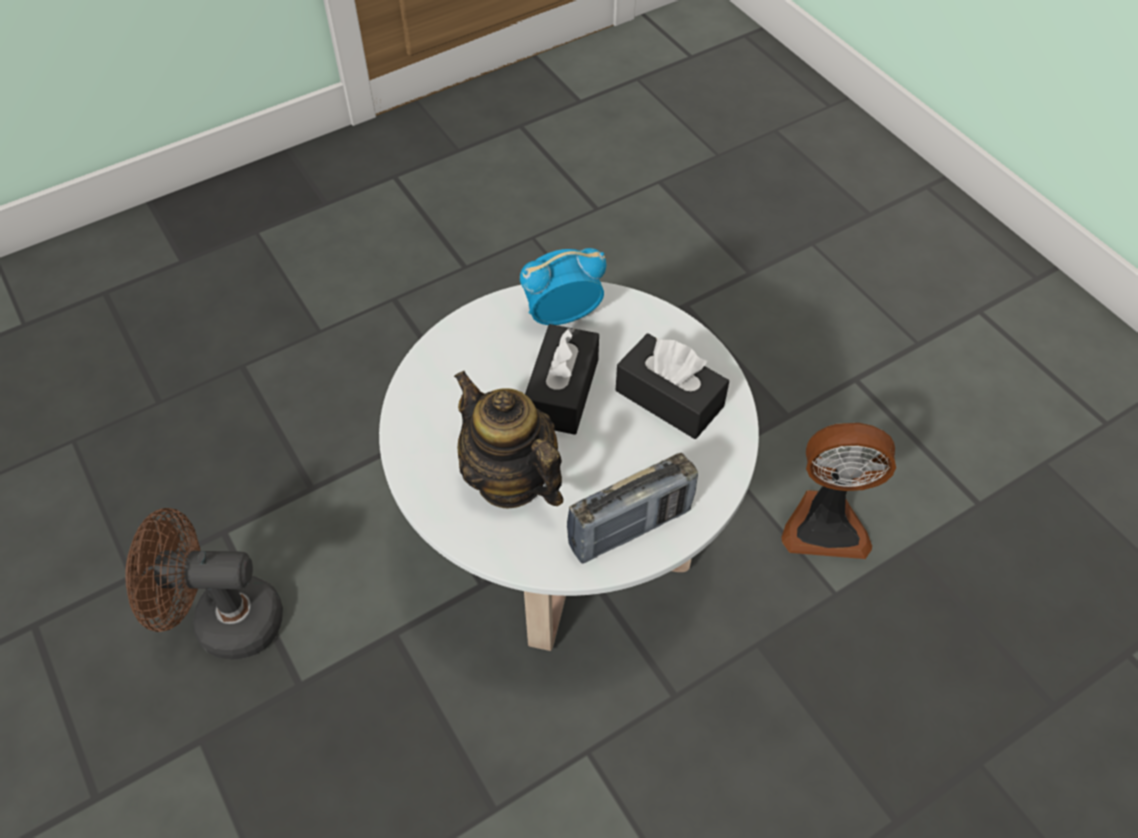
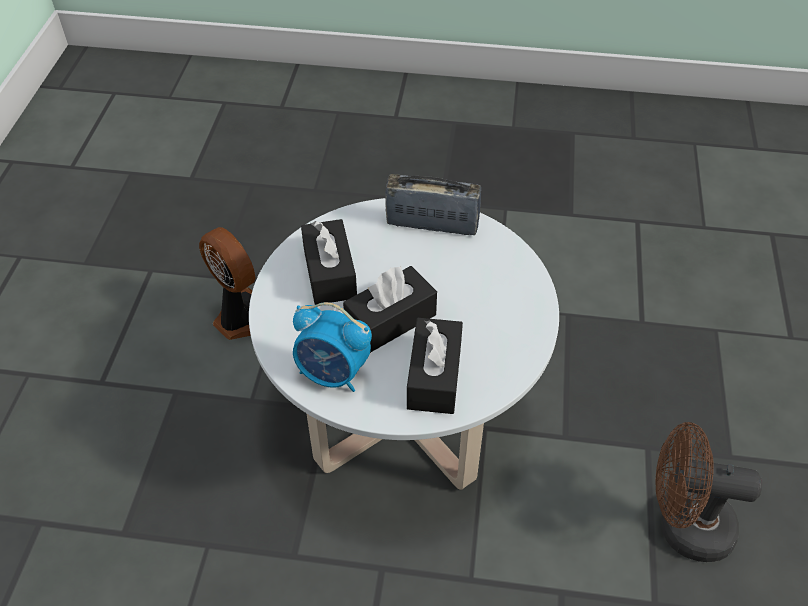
camera: 140 degrees left, 5 degrees down
brown fan [125,508,283,660] -> brown fan turned 150 degrees clockwise [656,422,762,562]
teapot [454,371,563,508] -> none
none -> black tissue box [407,318,463,414]

